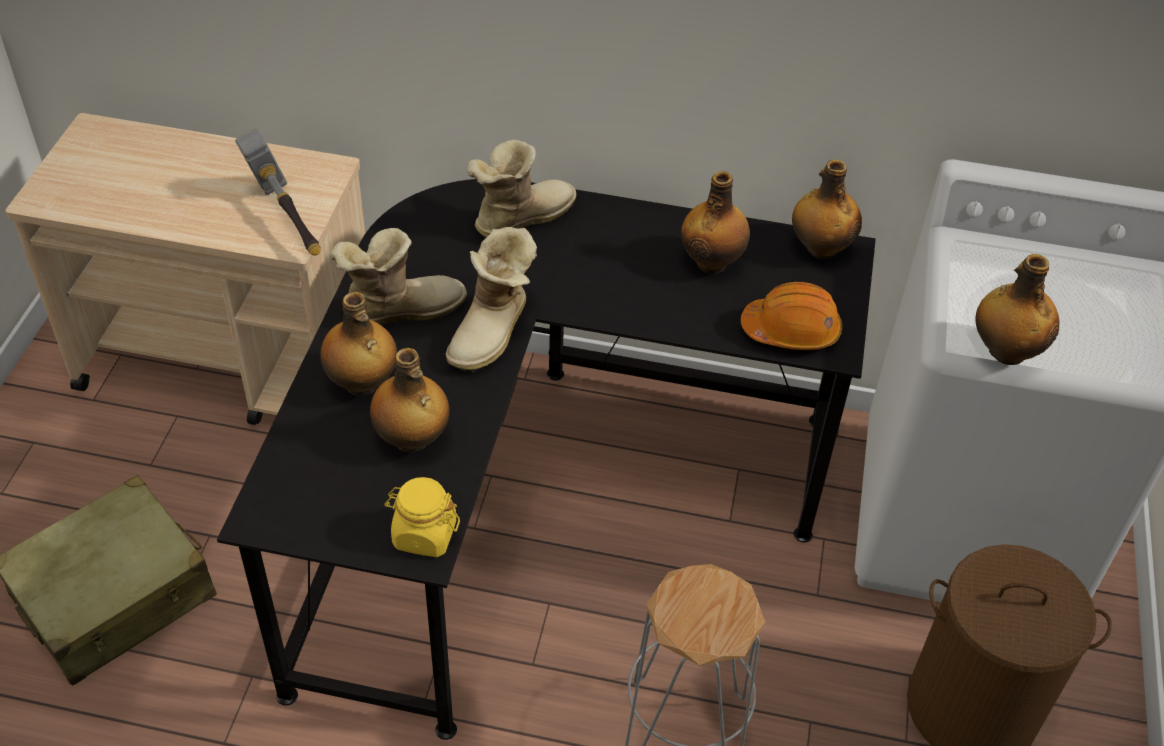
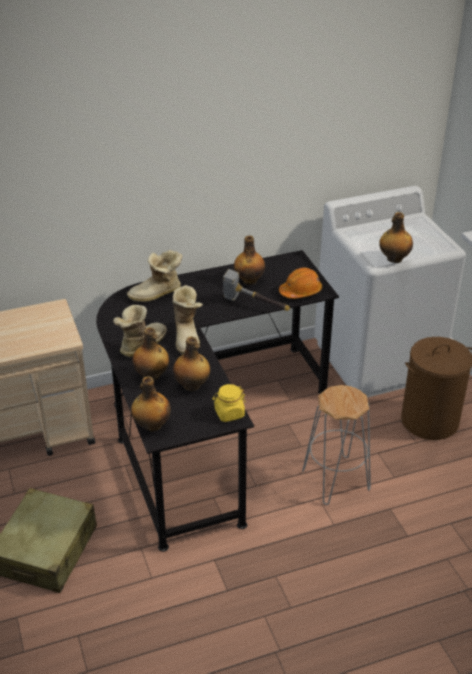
camera: 30 degrees left, 10 degrees down
hammer [235,129,321,256] -> hammer moved to [223,269,290,311]
boot [467,140,577,237] -> boot turned 135 degrees counterclockwise [127,250,182,302]
bottle [792,159,862,259] -> bottle moved to [131,377,171,432]

